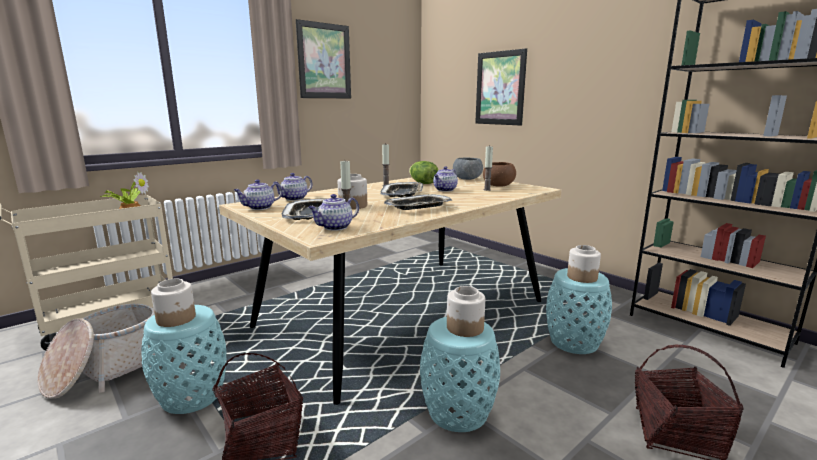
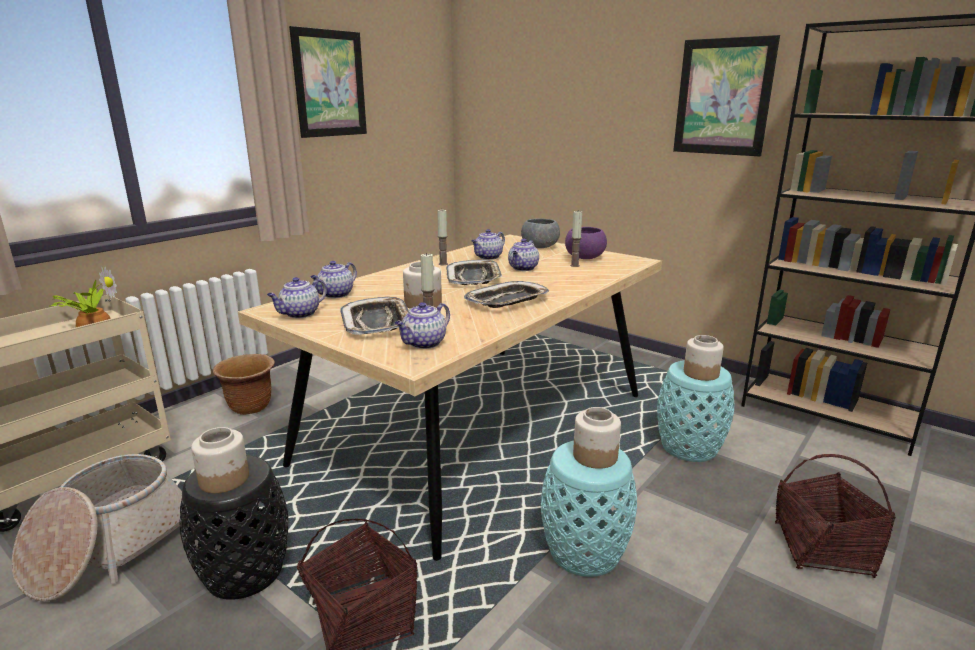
camera: 10 degrees left, 5 degrees up
turquoise stool [141,305,227,414] -> black stool [180,455,288,600]
lettuce [409,161,438,184] -> teapot [471,229,505,260]
picture [475,48,527,125] -> picture moved to [673,35,780,156]
brown bowl [483,162,516,187] -> purple bowl [565,227,607,259]
none -> brown planter [213,354,275,415]

